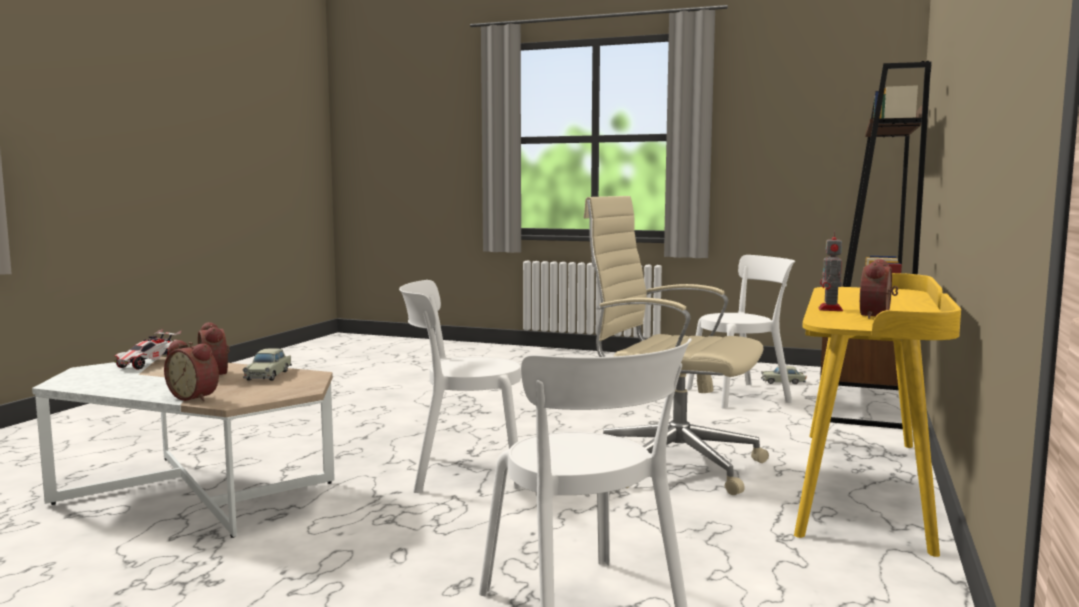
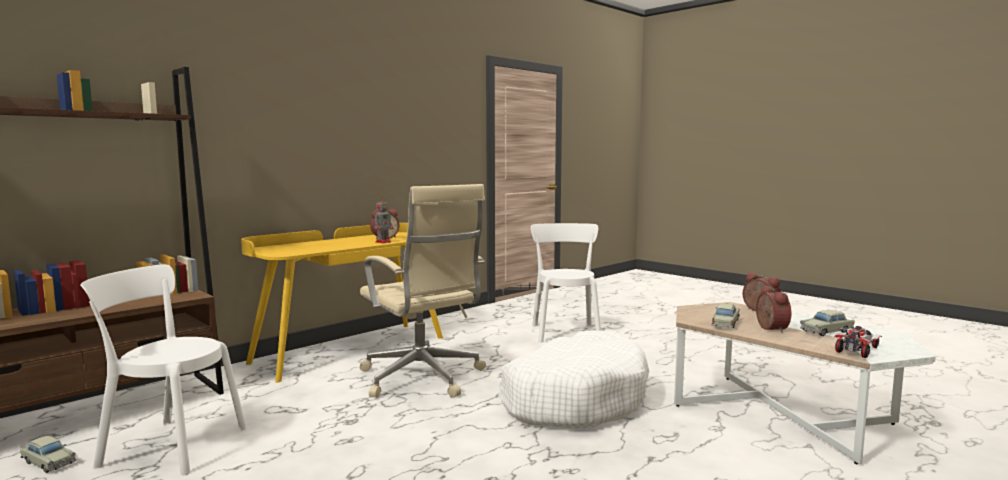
camera: 155 degrees left, 0 degrees up
white chair [399,280,523,493] -> white dog bed [499,330,649,428]
none -> beige toy car [800,310,855,336]

